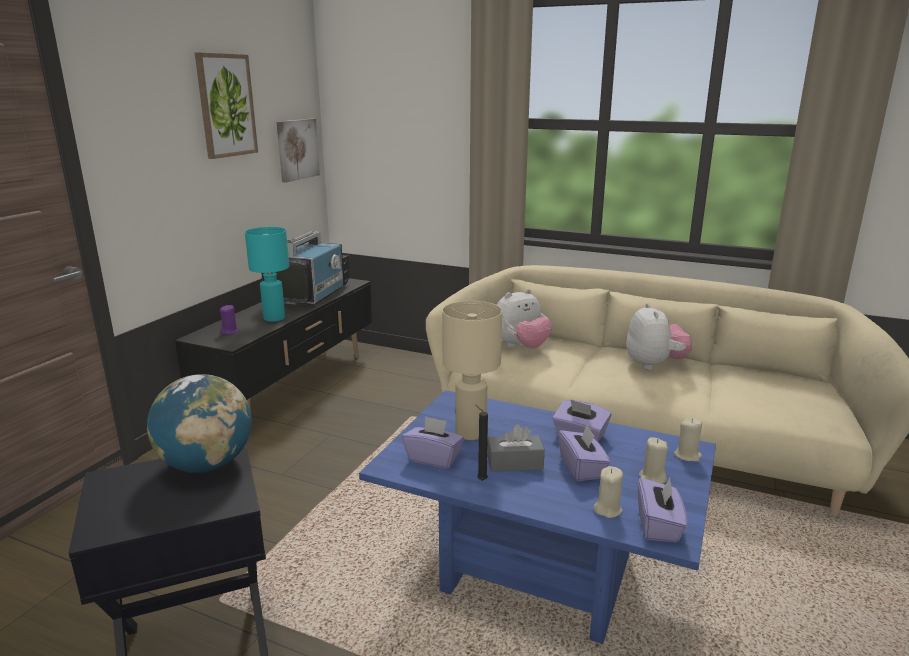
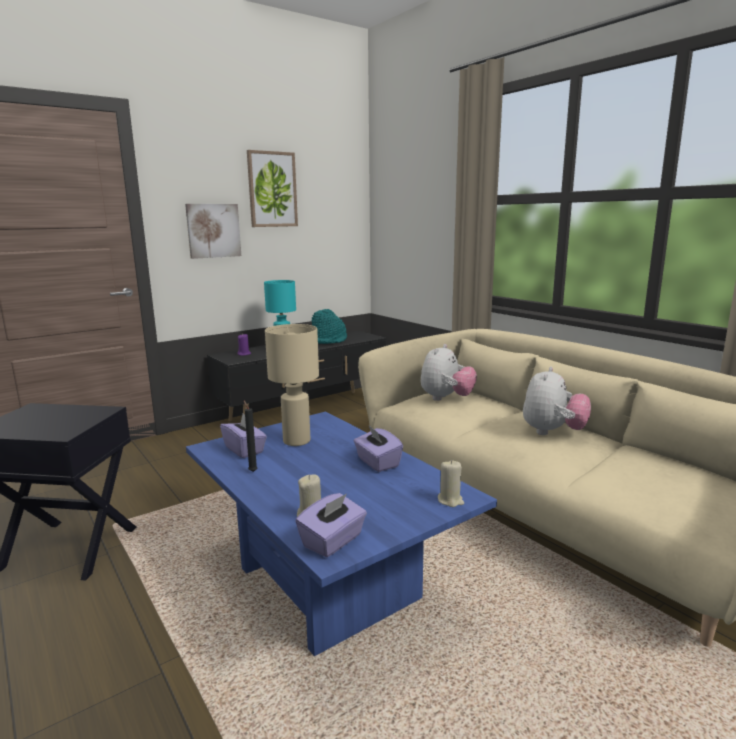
camera: 30 degrees right, 5 degrees down
globe [147,374,252,473] -> none
television [262,231,350,305] -> turquoise hat [311,309,347,344]
picture [277,119,320,182] -> picture moved to [185,204,241,259]
grey tissue box [487,424,545,472] -> none
plush toy [497,289,552,348] -> plush toy turned 60 degrees counterclockwise [421,344,477,401]
purple tissue box [558,425,610,481] -> none
beige candle [639,437,668,484] -> none

